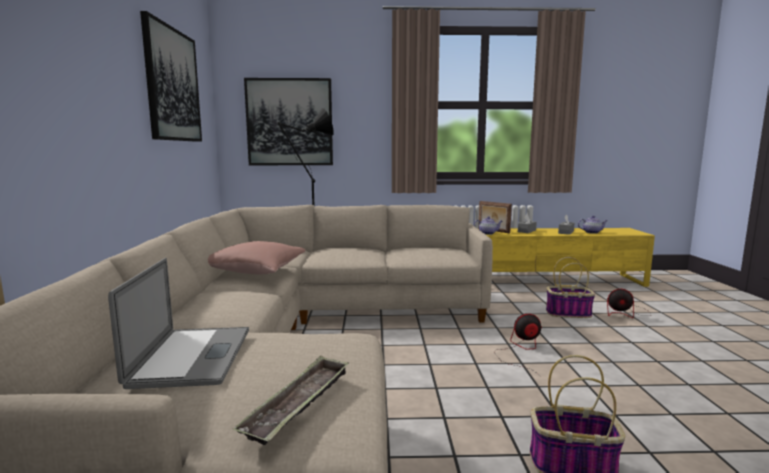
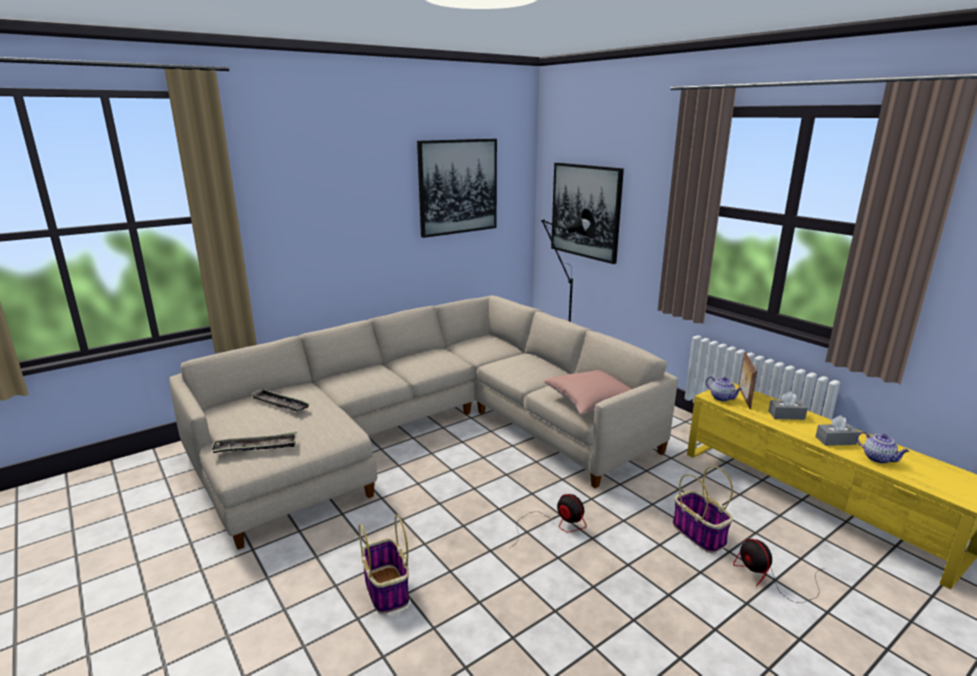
camera: 55 degrees right, 10 degrees up
laptop [108,258,249,389] -> tray [251,388,311,411]
pink pillow [208,241,306,274] -> pink pillow moved to [543,370,632,415]

